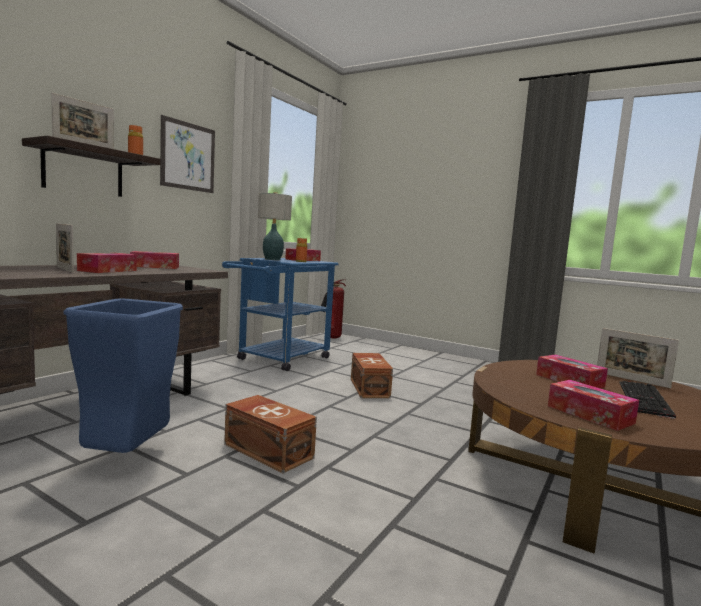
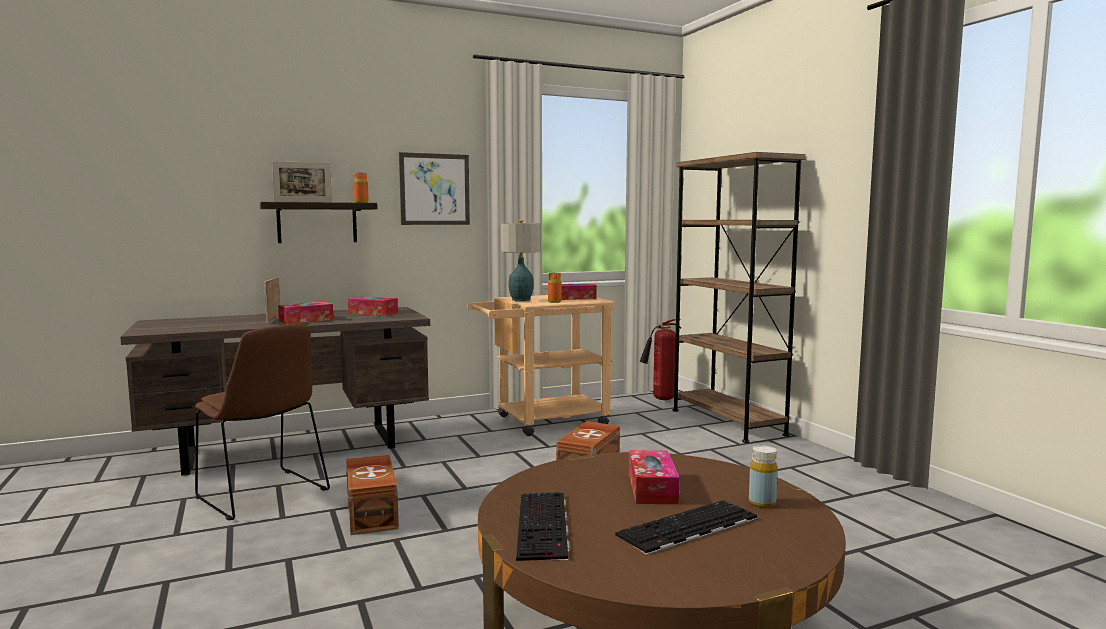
camera: 35 degrees right, 0 degrees up
blue trash can [64,298,183,453] -> brown chair [195,324,330,521]
blue cart [222,258,338,371] -> beige cart [467,295,616,436]
tissue box [548,380,639,431] -> keyboard [516,492,570,561]
picture frame [597,328,679,388] -> yellow bottle [749,445,778,508]
none -> brown bookcase [672,152,806,443]

